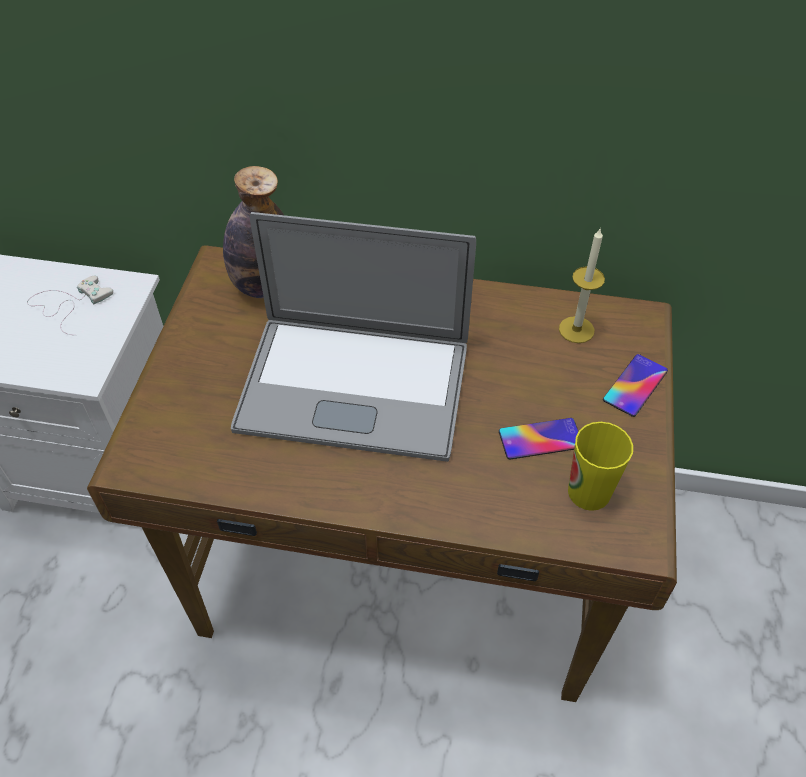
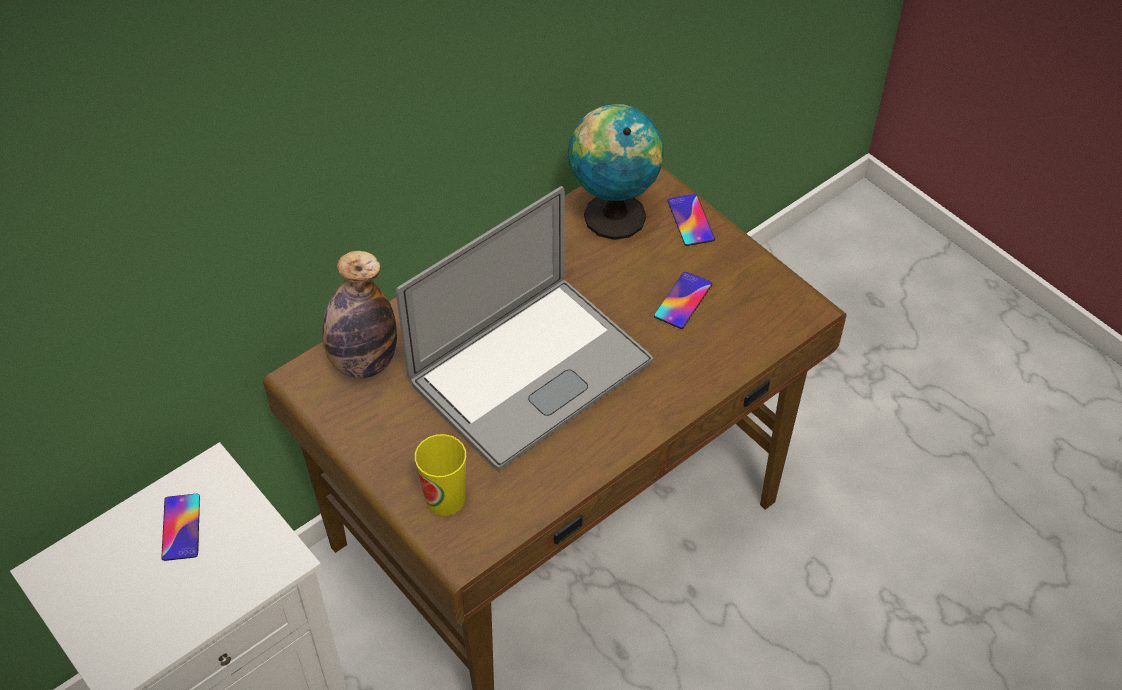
camera: 50 degrees left, 0 degrees up
white game controller [27,276,113,335] -> phone [161,494,200,561]
candle [559,229,605,343] -> globe [568,104,664,240]
cup [568,422,633,511] -> cup moved to [415,434,466,516]

